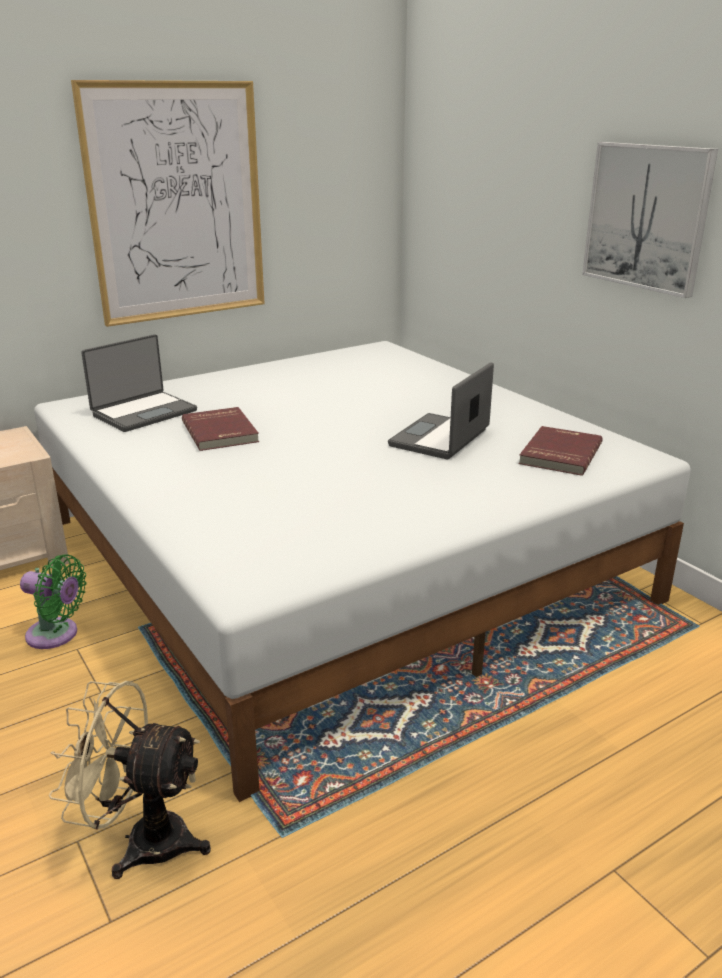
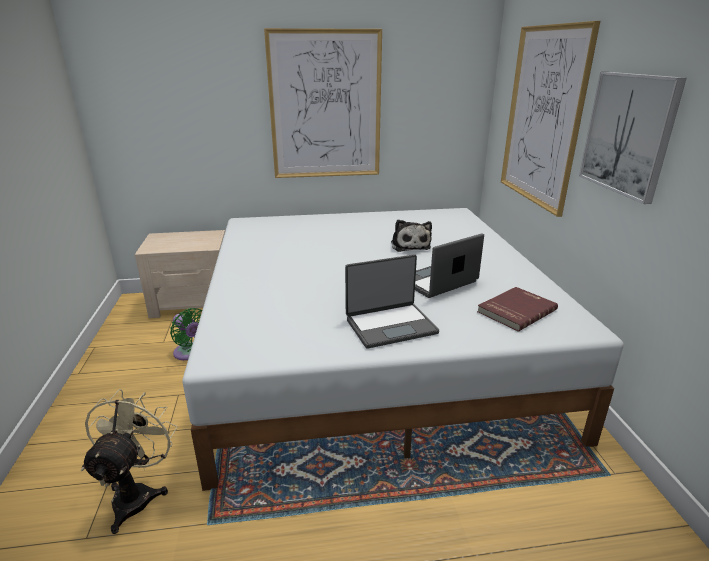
camera: 25 degrees right, 0 degrees up
beige fan [49,681,211,879] -> beige fan turned 60 degrees clockwise [81,389,177,534]
laptop [81,334,197,432] -> laptop moved to [345,254,439,349]
red book [182,407,259,451] -> none
none -> plush toy [391,220,432,252]
none -> picture [501,21,600,217]

